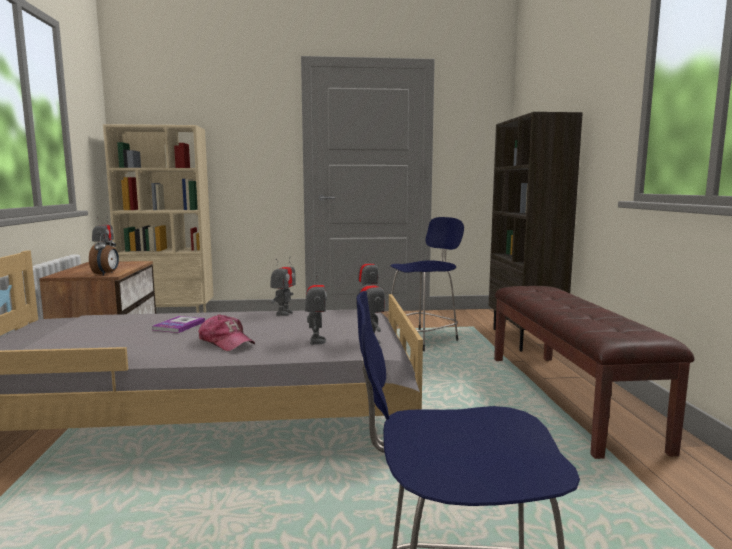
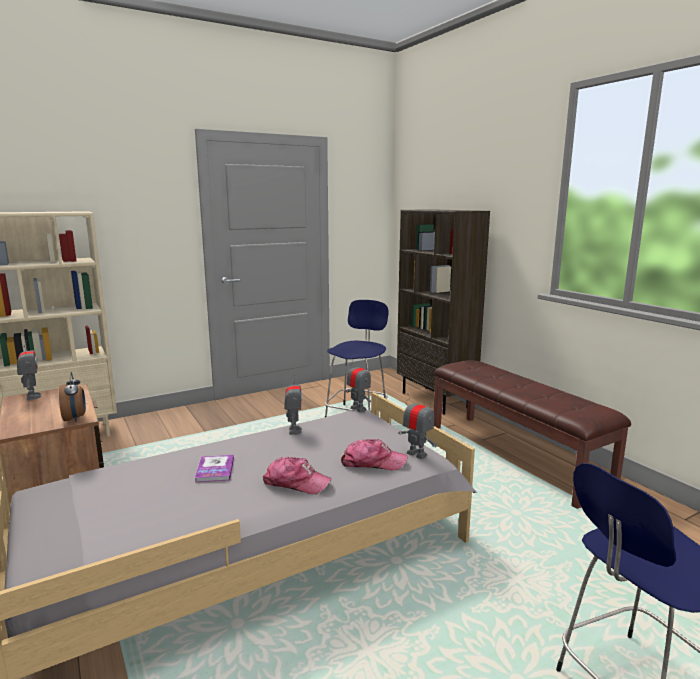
camera: 25 degrees left, 5 degrees up
toy robot [305,272,327,345] -> cap [341,439,408,471]

